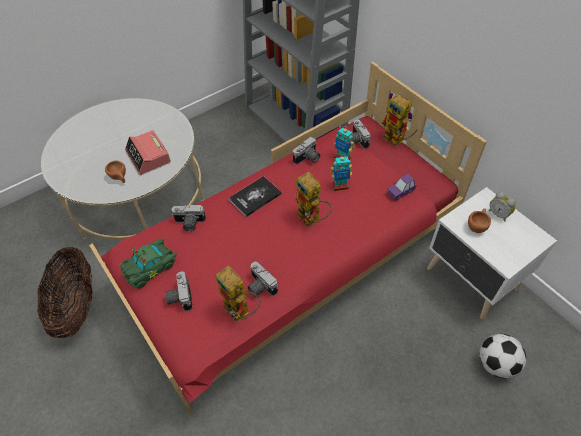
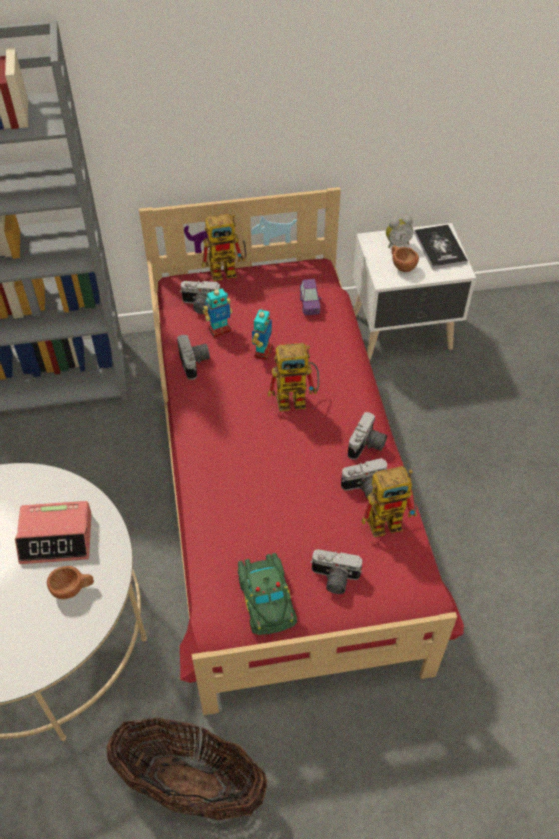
camera: 65 degrees left, 0 degrees up
camera [171,205,206,232] -> camera moved to [348,412,387,460]
book [229,176,282,217] -> book moved to [414,224,468,270]
football [480,334,526,378] -> none

